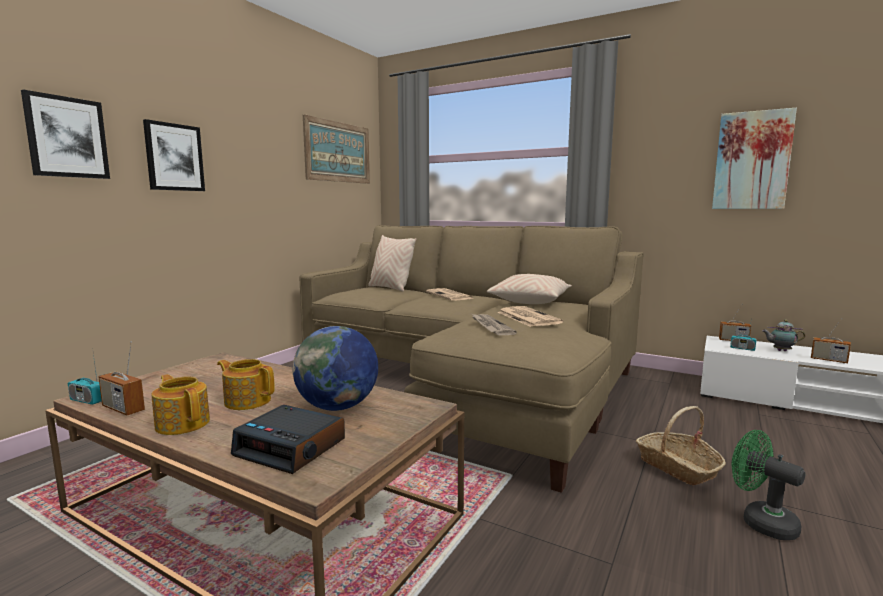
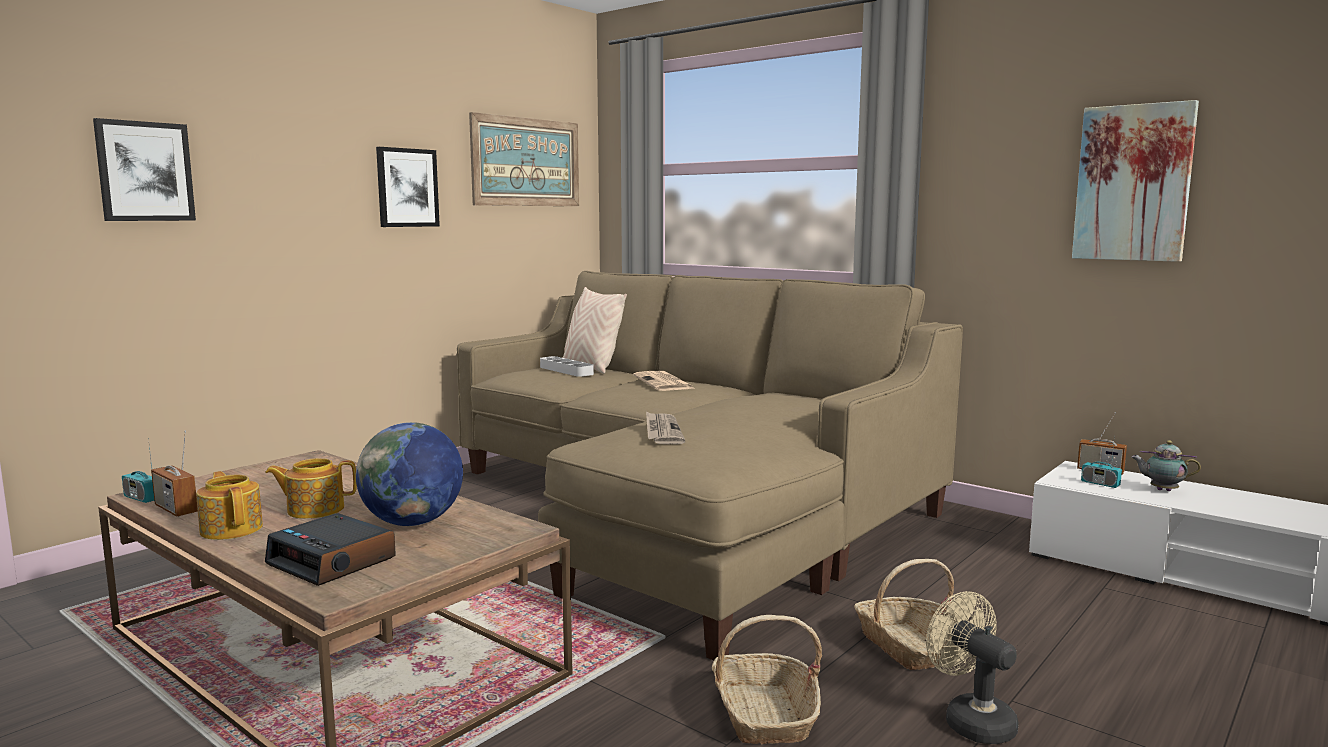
camera: 10 degrees right, 0 degrees up
picture [143,119,205,191] -> picture moved to [376,147,440,227]
teapot [217,359,274,410] -> teapot turned 45 degrees counterclockwise [265,458,357,519]
beige pillow [487,274,572,304] -> none
newspaper [498,306,564,327] -> none
green fan [732,430,805,540] -> beige fan [926,591,1018,744]
radio [811,318,851,363] -> none
none -> grey tray [540,356,594,377]
none -> basket [712,615,822,744]

